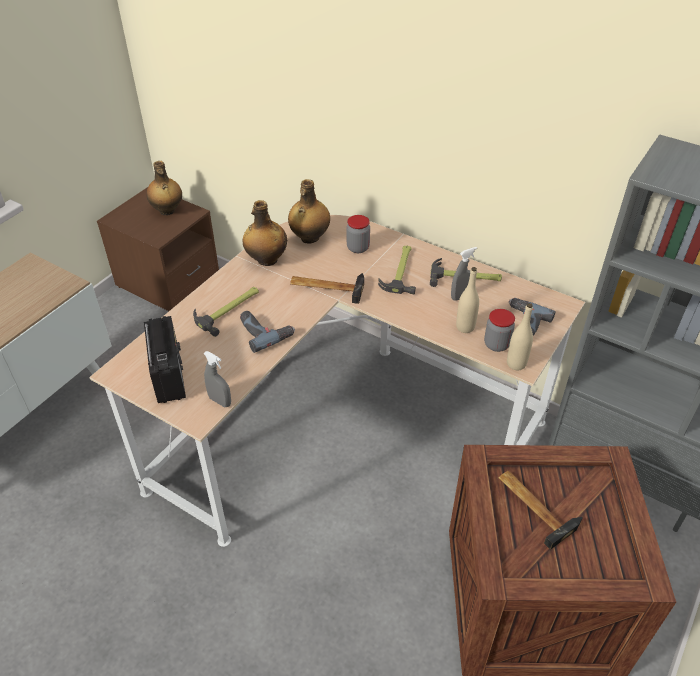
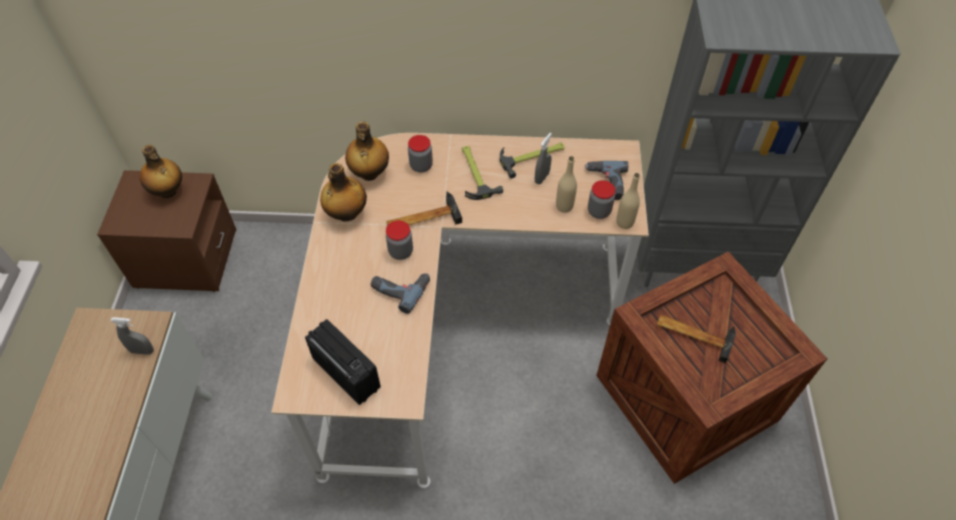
camera: 30 degrees left, 10 degrees up
hammer [193,287,259,337] -> none
grey spray bottle [203,351,231,407] -> grey spray bottle moved to [110,317,154,355]
none -> jar [386,221,413,260]

